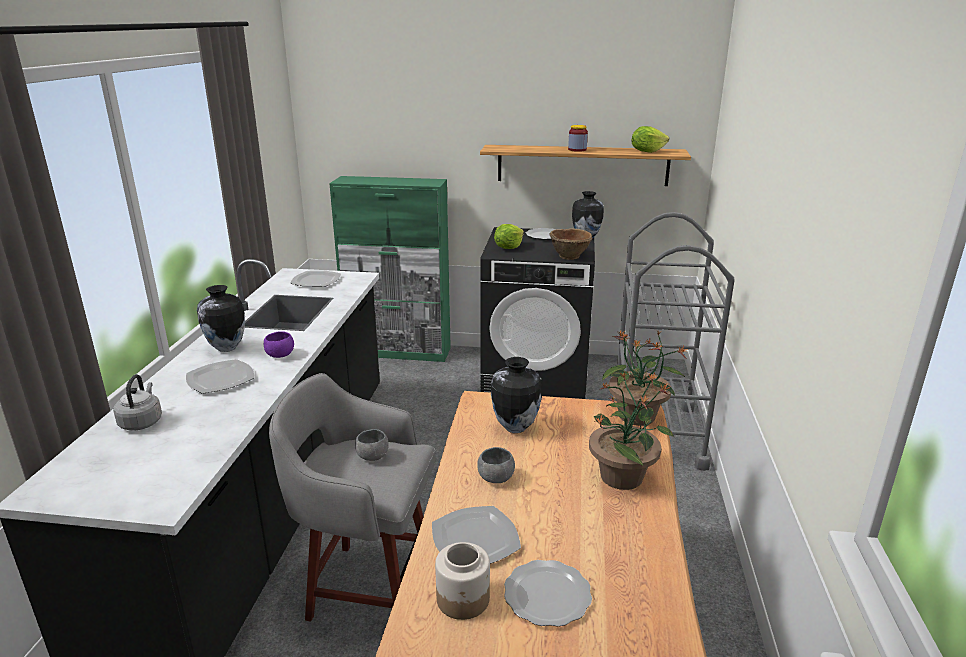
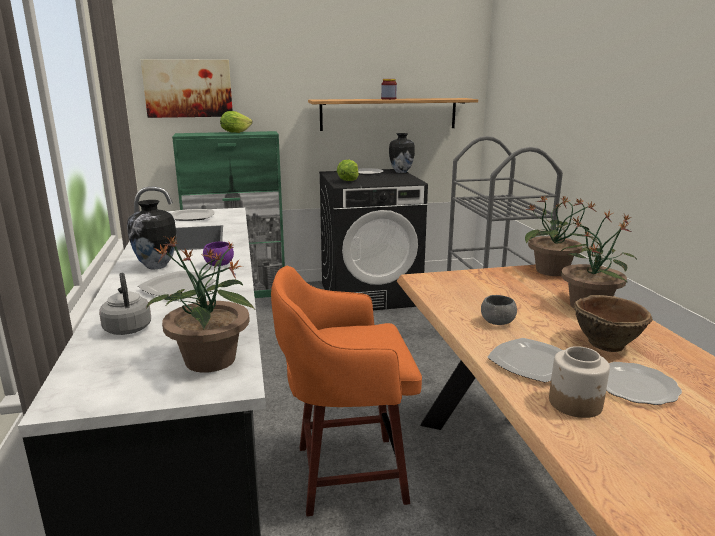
camera: 20 degrees left, 5 degrees down
grey stool [269,373,435,621] -> orange stool [271,266,422,516]
grey bowl [355,429,389,461] -> none
vase [491,357,542,433] -> none
brown bowl [549,228,592,260] -> brown bowl moved to [574,295,653,352]
lettuce [631,126,669,153] -> lettuce moved to [220,111,253,133]
none -> picture [140,59,233,118]
none -> potted plant [146,236,255,373]

